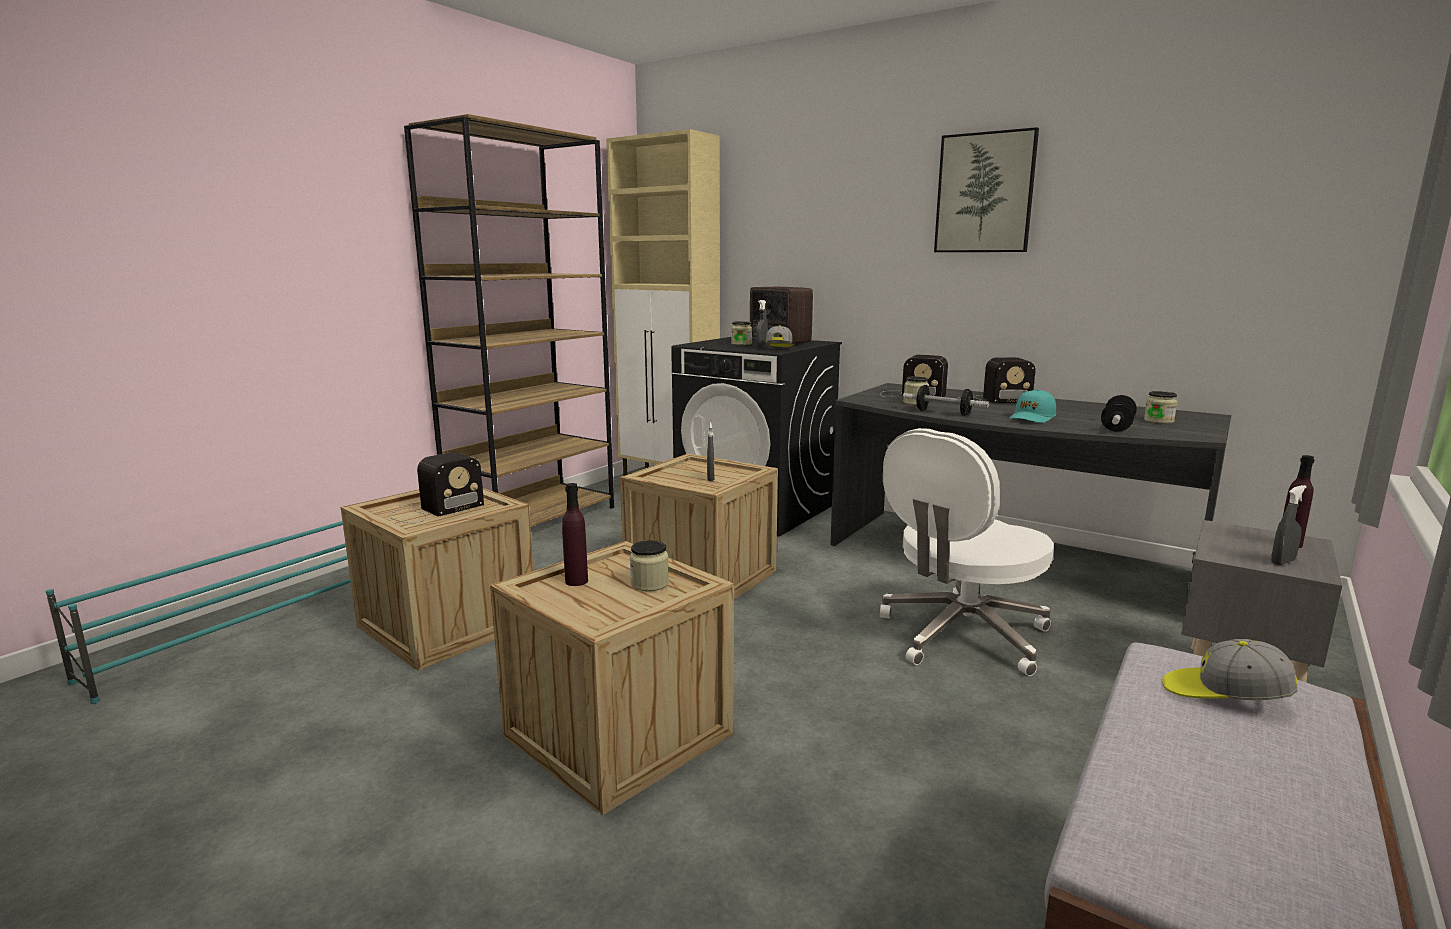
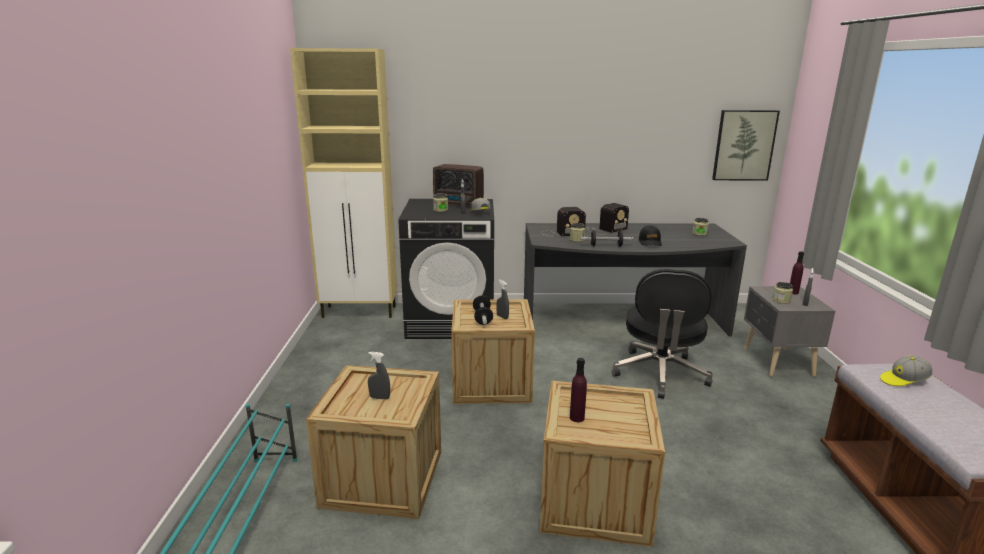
camera: 35 degrees left, 5 degrees up
radio [389,452,484,523] -> grey spray bottle [368,352,390,400]
brown bookcase [404,114,614,527] -> none
jar [630,540,669,591] -> jar moved to [773,282,793,304]
white office chair [880,428,1054,676] -> black office chair [612,269,713,399]
picture [934,127,1039,252] -> picture moved to [712,110,780,180]
turquoise cap [1009,389,1056,423] -> black cap [639,226,662,246]
dumbbell [1101,395,1137,432] -> dumbbell moved to [473,295,493,325]

